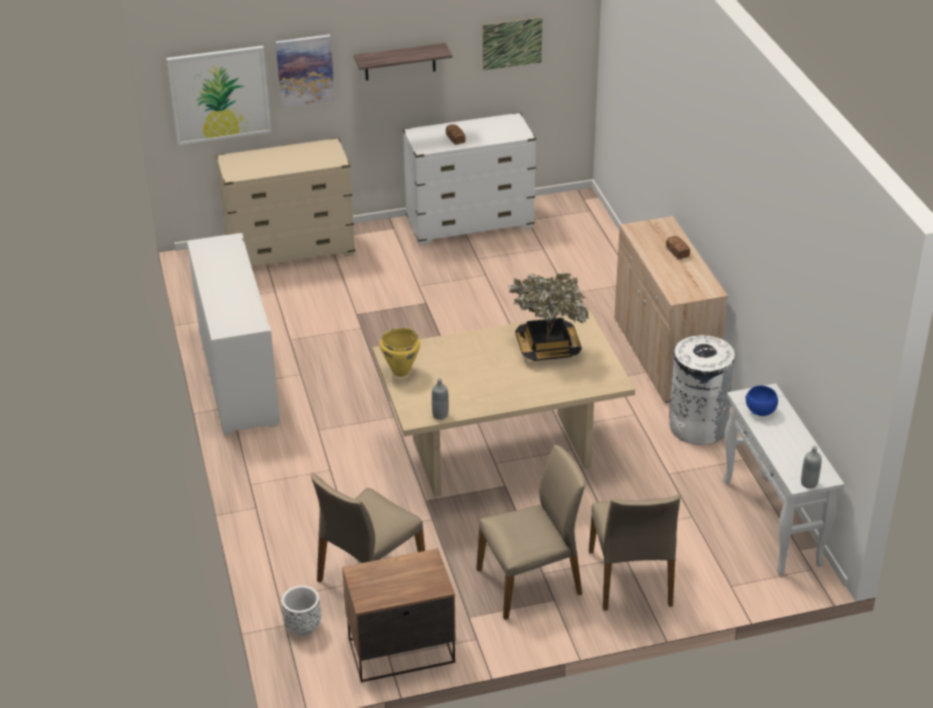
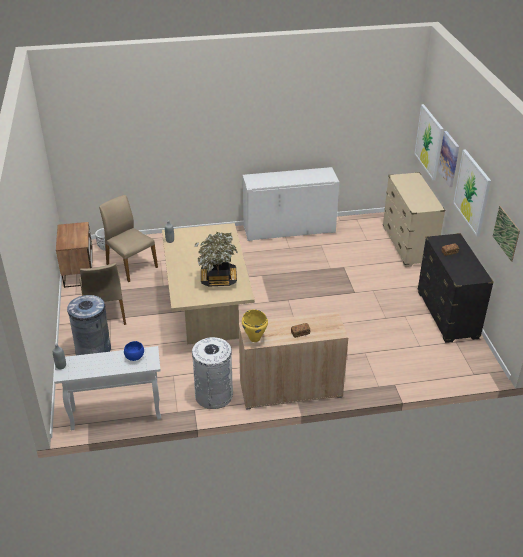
camera: 95 degrees right, 0 degrees up
shelf [354,43,452,80] -> picture [453,149,491,236]
yellow cooking pot [380,328,420,377] -> yellow cooking pot moved to [242,309,268,342]
white dresser [403,112,536,245] -> black dresser [417,233,494,343]
beige chair [589,495,680,611] -> grey trash can [67,295,111,355]

